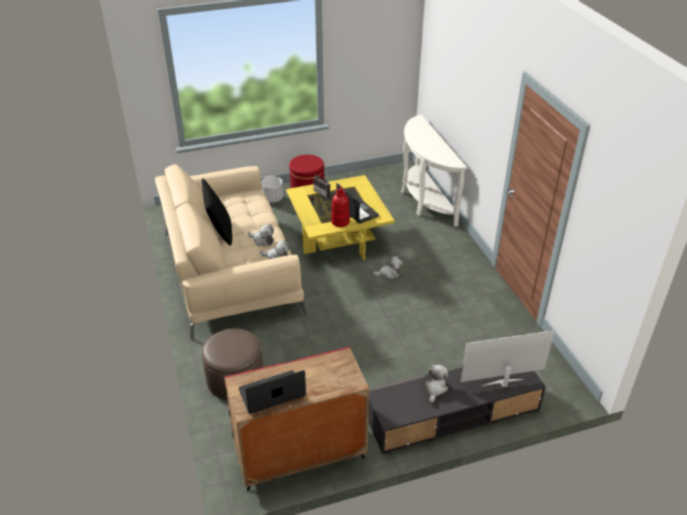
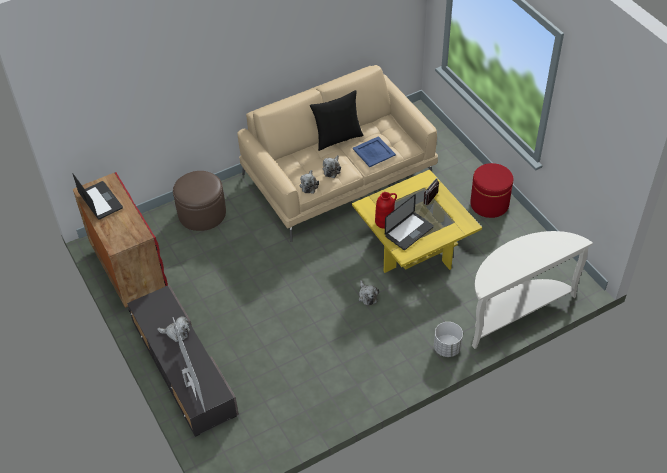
camera: 80 degrees right, 10 degrees up
white planter [261,176,283,203] -> white planter moved to [434,322,463,357]
none -> blue tray [353,136,396,167]

